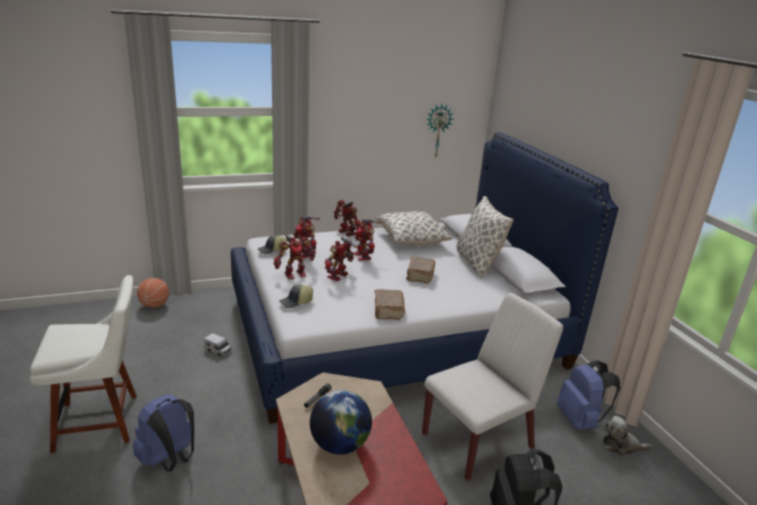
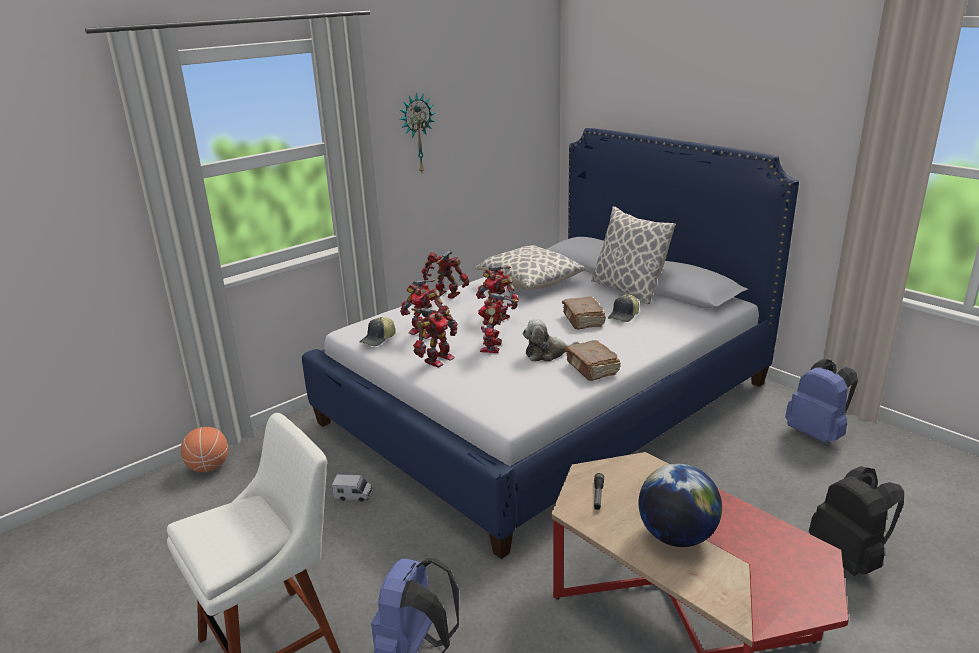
camera: 20 degrees left, 0 degrees up
cap [279,285,313,308] -> cap moved to [608,295,639,322]
white chair [422,292,563,481] -> none
wall clock [426,104,453,157] -> wall clock moved to [400,92,435,172]
plush toy [603,416,652,456] -> plush toy moved to [523,319,579,362]

